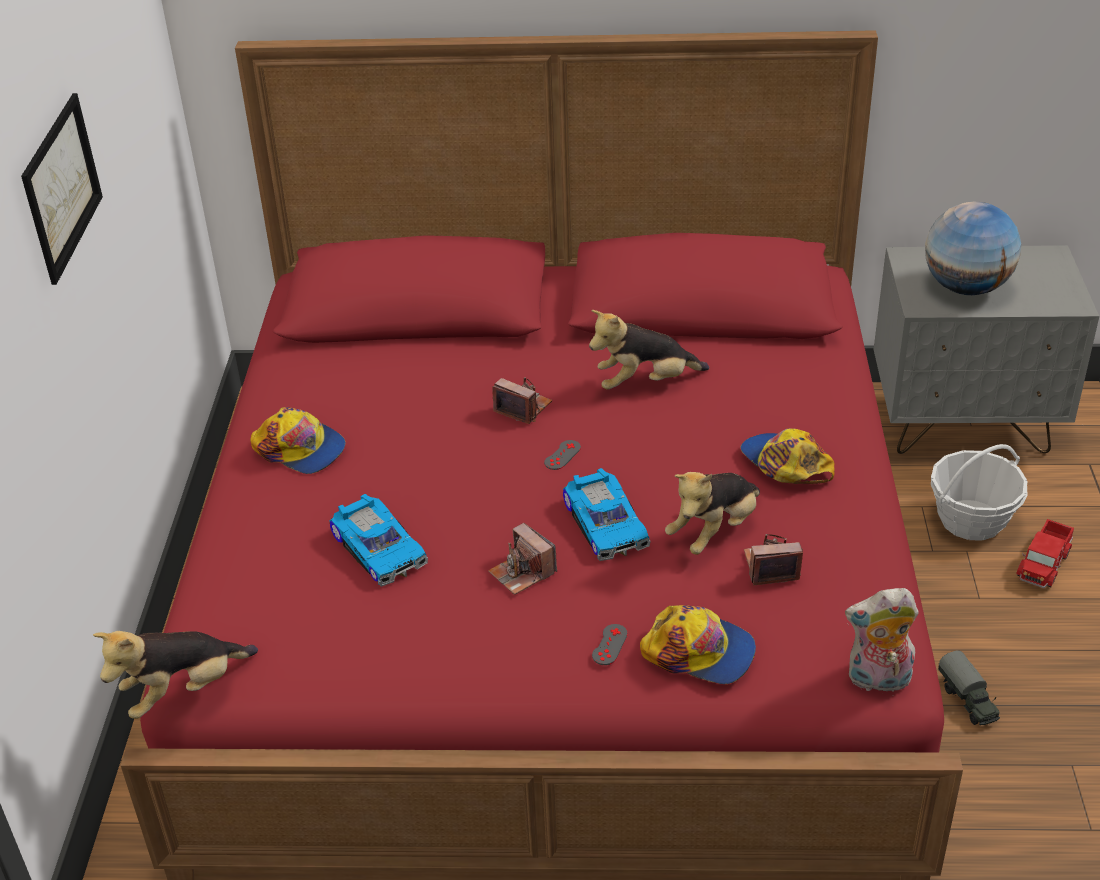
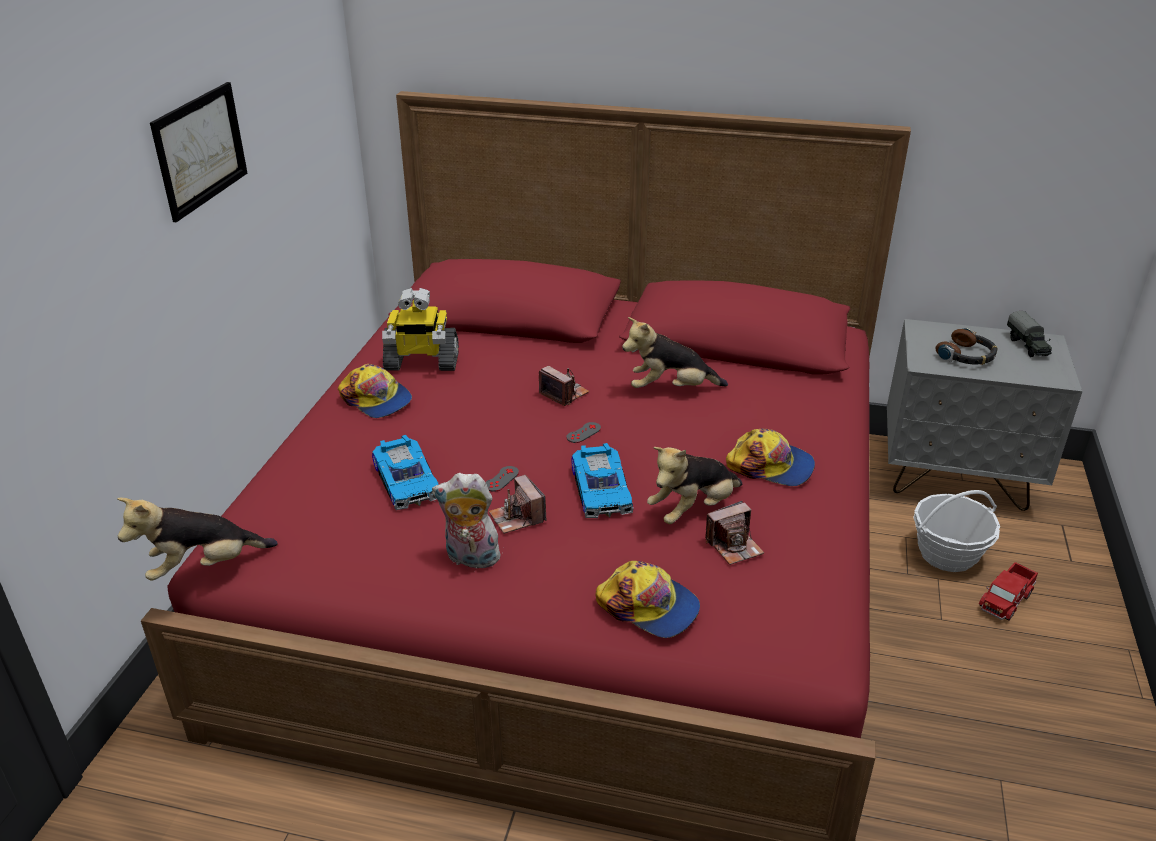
camera: 10 degrees right, 5 degrees down
grey game controller [592,624,628,665] -> grey game controller moved to [486,466,519,492]
cap [741,428,835,484] -> cap turned 135 degrees clockwise [726,429,815,486]
camera [744,534,803,585] -> camera turned 150 degrees clockwise [705,501,764,565]
plush toy [845,588,919,694] -> plush toy moved to [432,473,504,569]
globe [925,202,1021,295] -> headphones [935,328,998,365]
toy truck [938,650,1000,725] -> toy truck moved to [1007,311,1052,357]
none -> toy robot [382,288,459,371]

